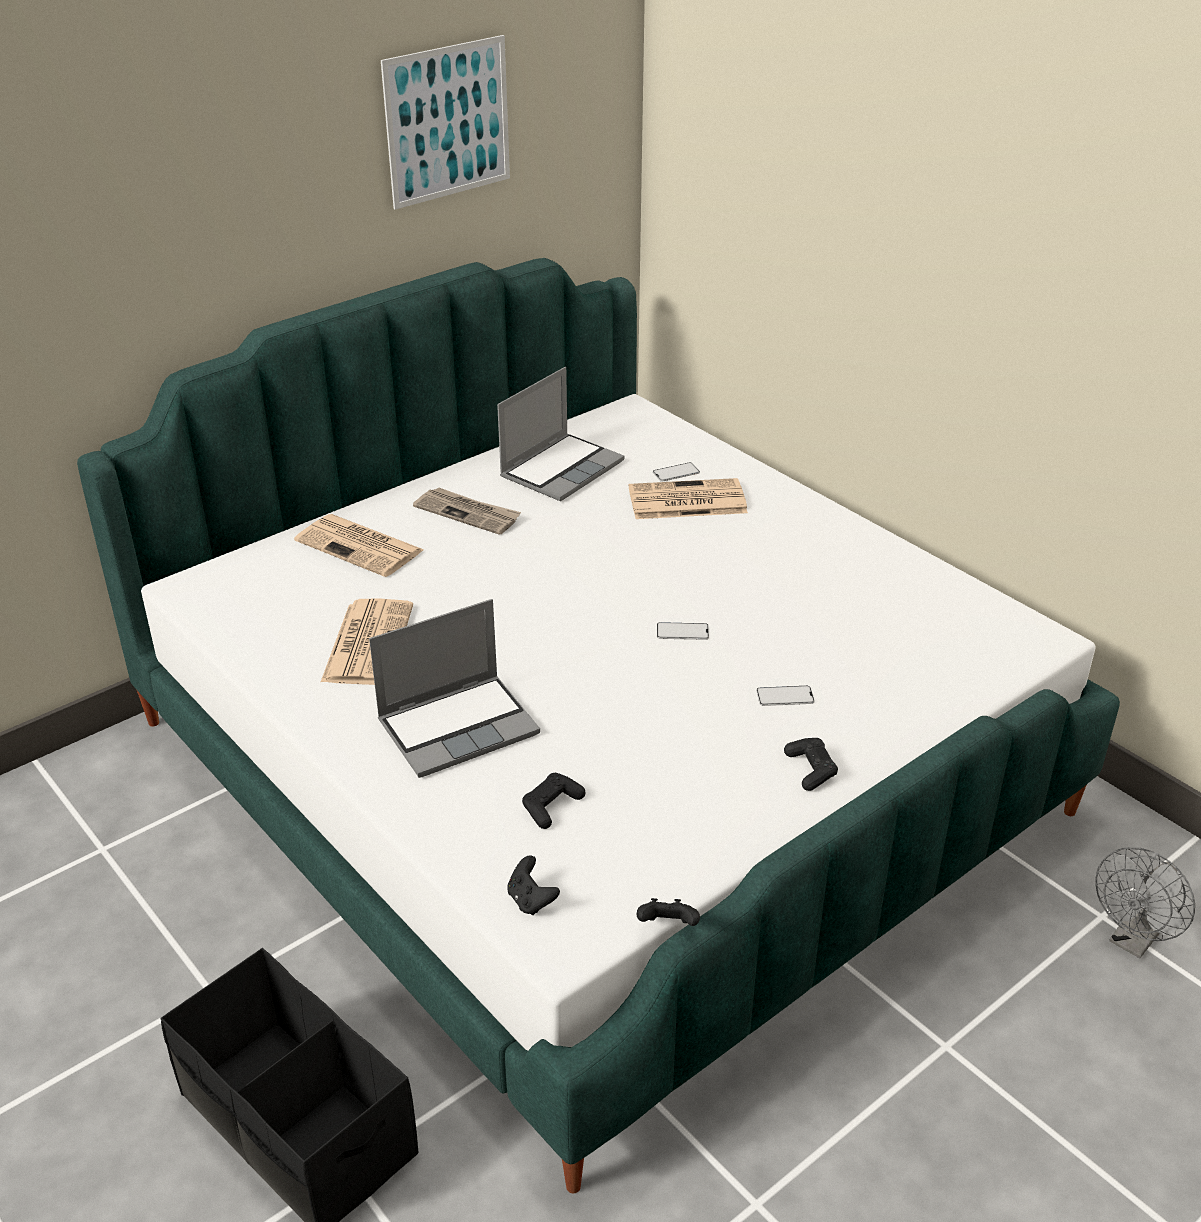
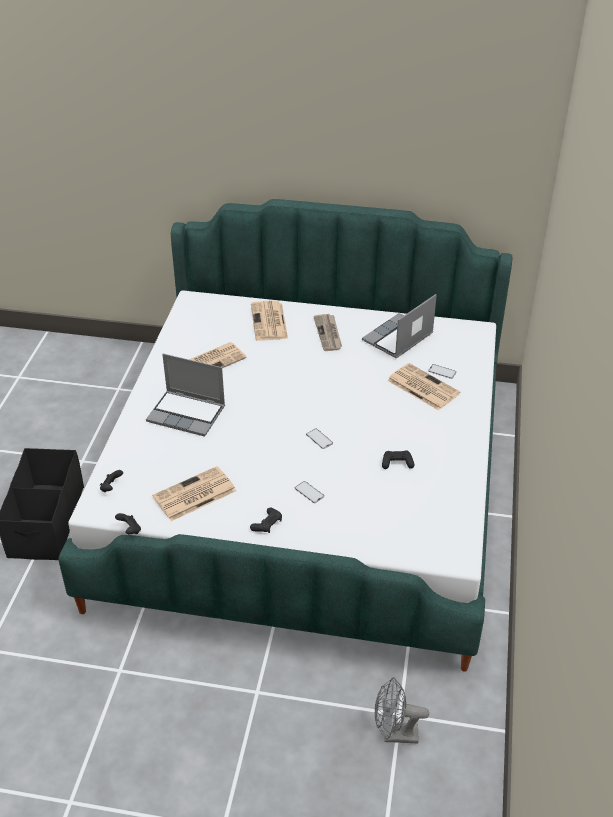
camera: 50 degrees right, 5 degrees up
picture [381,35,510,209] -> none
laptop [497,367,624,501] -> laptop turned 135 degrees clockwise [362,294,437,358]
black game controller [522,773,585,829] -> black game controller moved to [382,450,414,469]
none -> newspaper [152,466,236,521]

